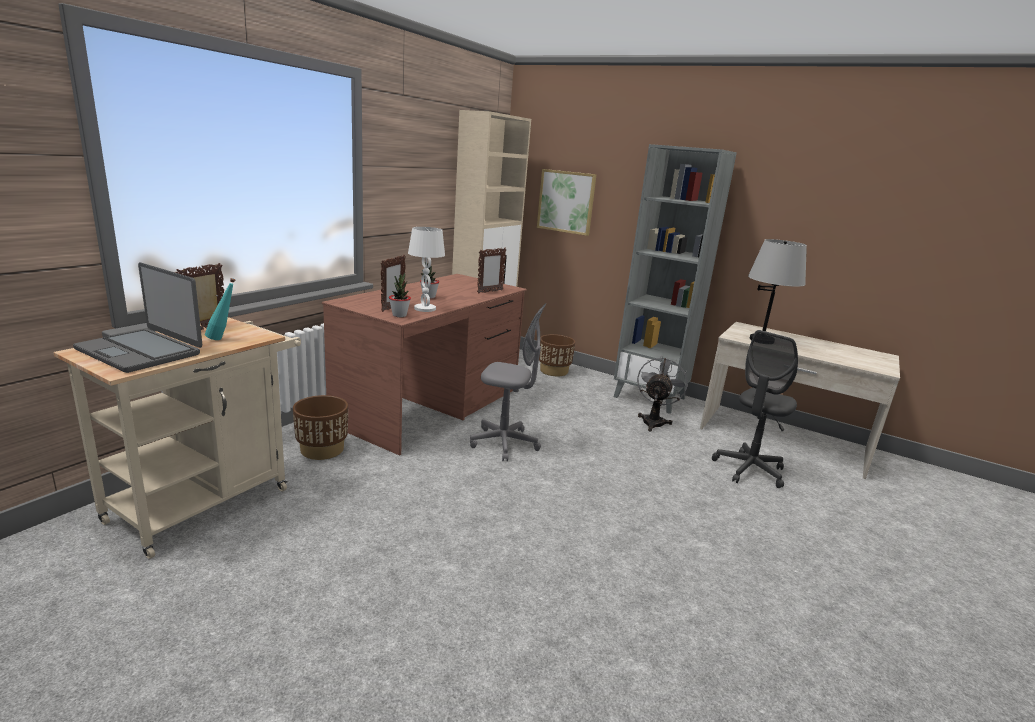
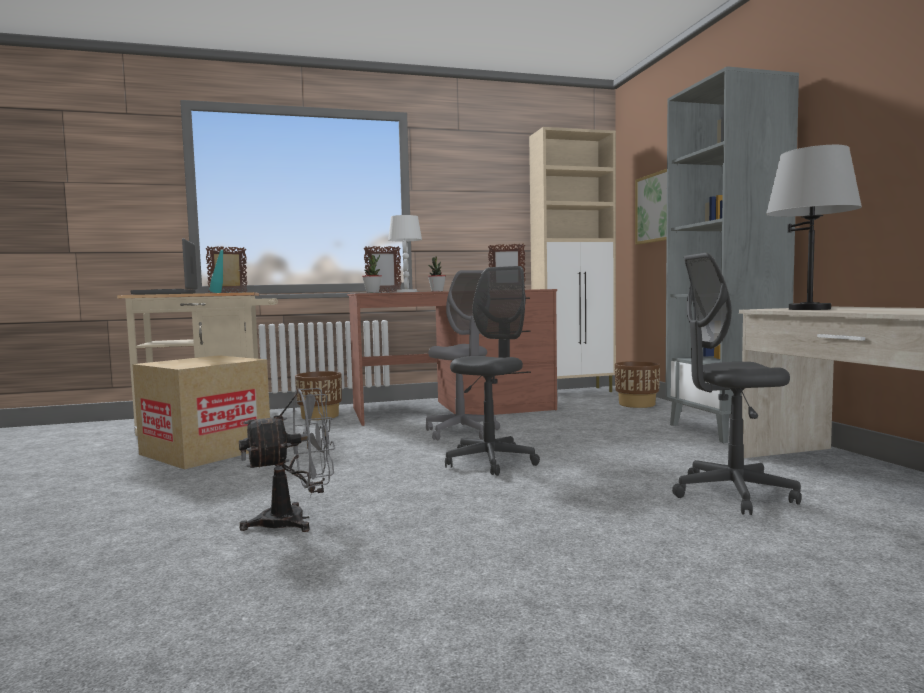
camera: 45 degrees right, 15 degrees down
grey fan [637,356,688,432] -> grey fan moved to [239,388,335,532]
none -> cardboard box [132,355,270,469]
none -> grey office chair [445,266,540,476]

